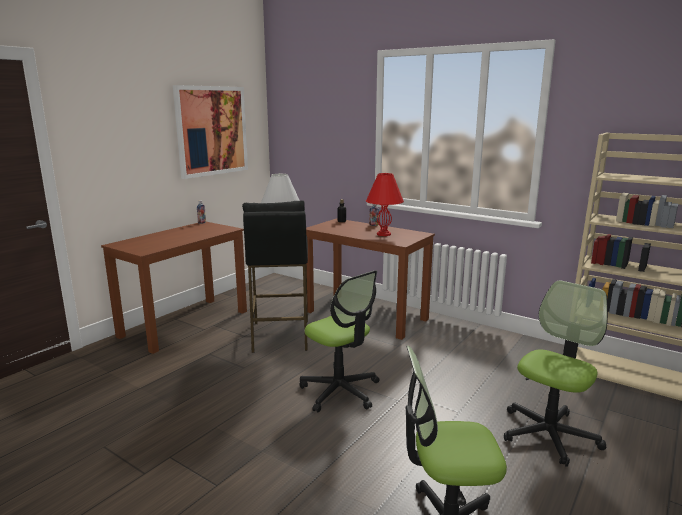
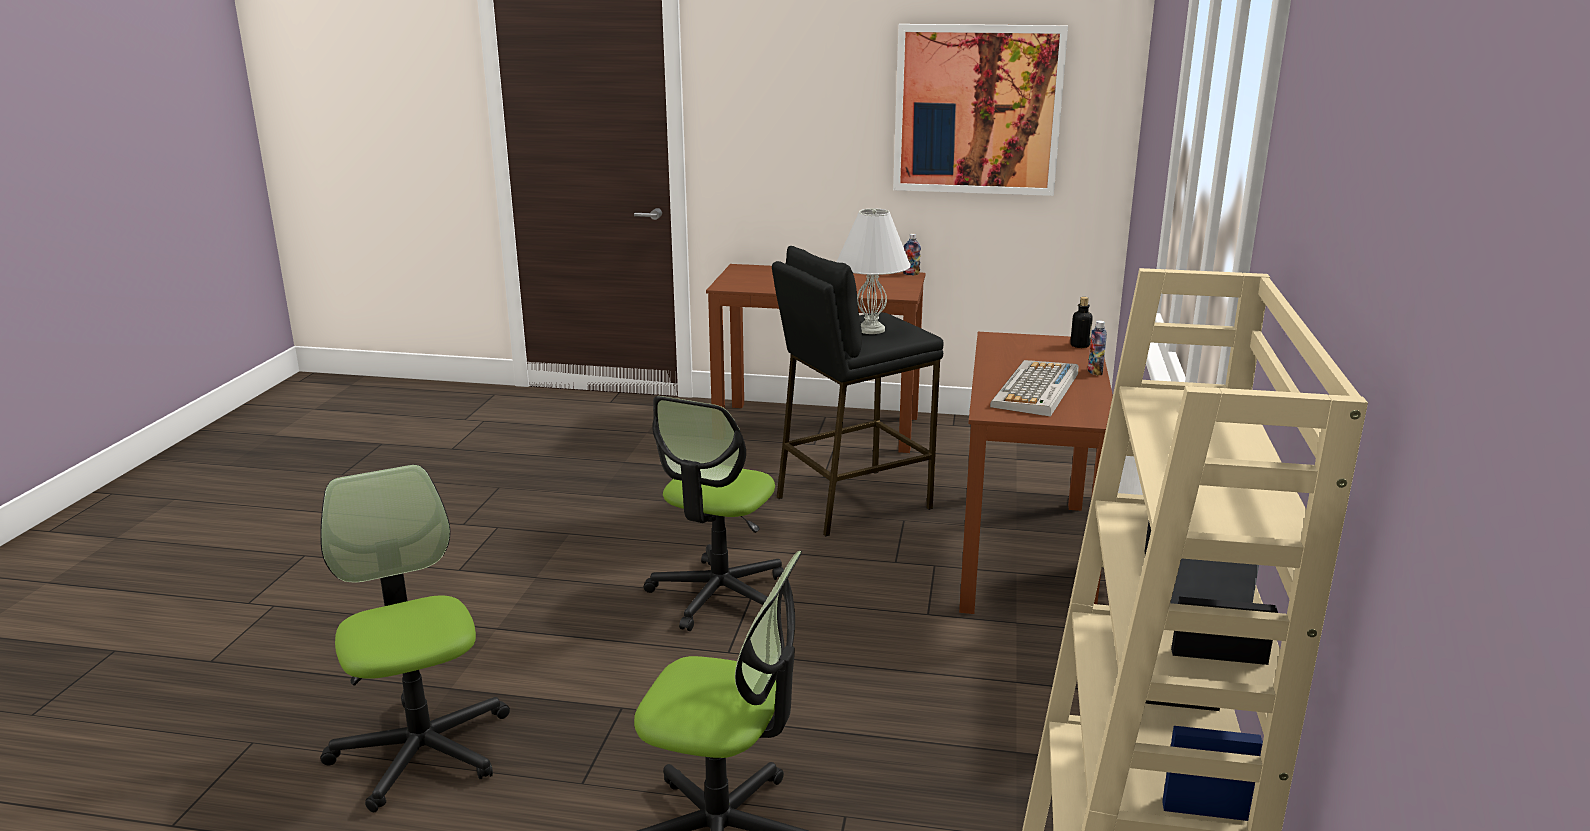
camera: 65 degrees right, 5 degrees up
red table lamp [366,173,404,236] -> keyboard [990,360,1079,417]

